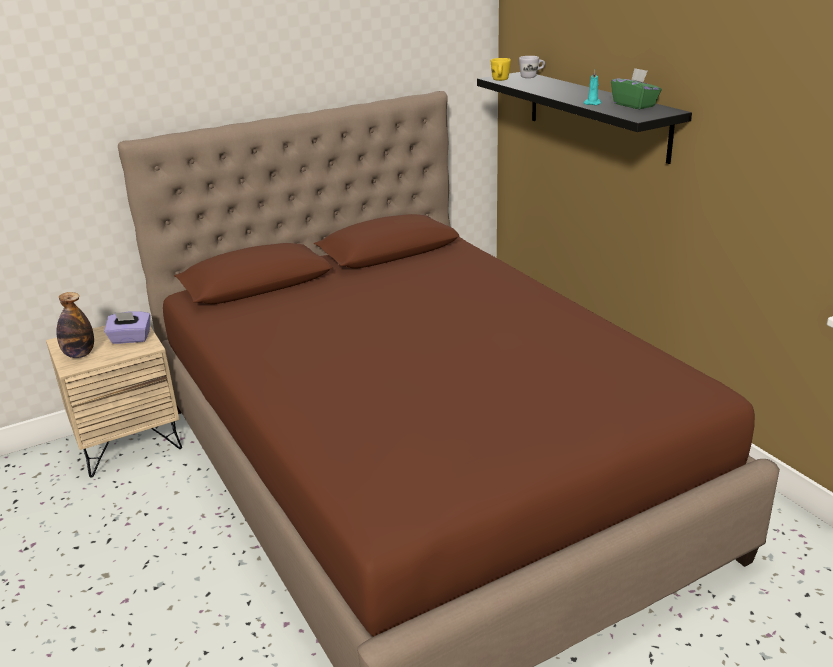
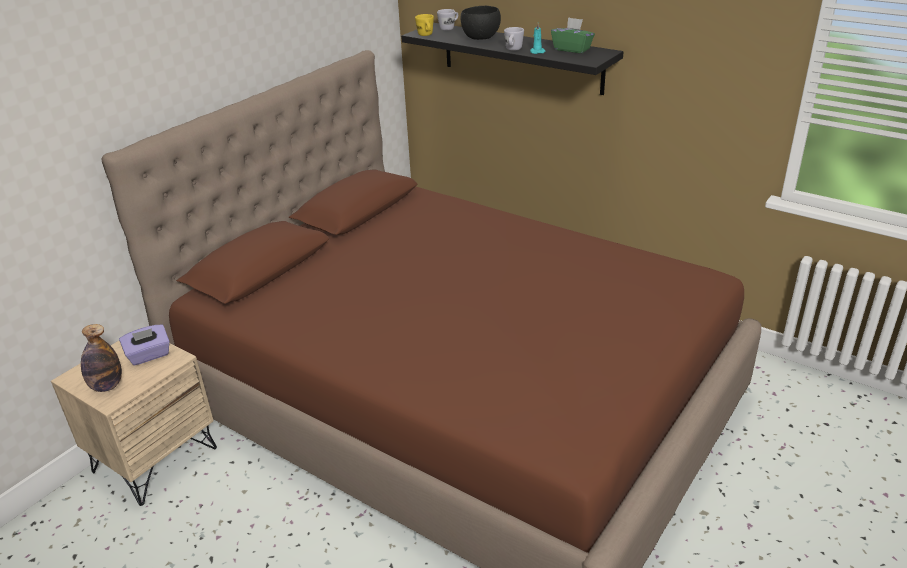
camera: 25 degrees left, 5 degrees up
none -> black bowl [460,6,501,40]
none -> white mug [504,27,524,51]

